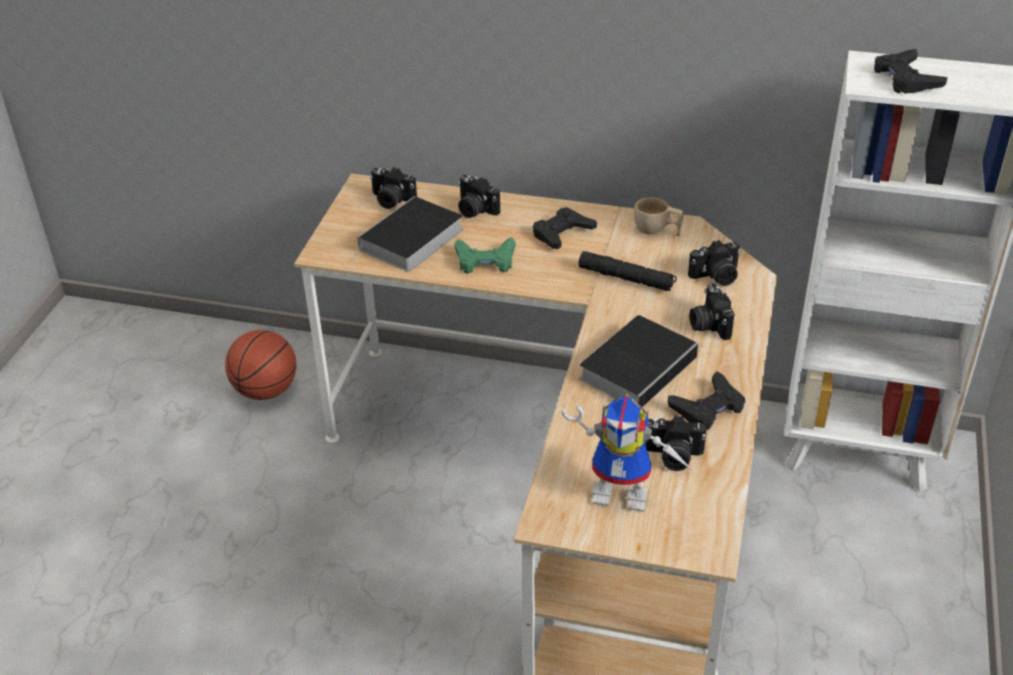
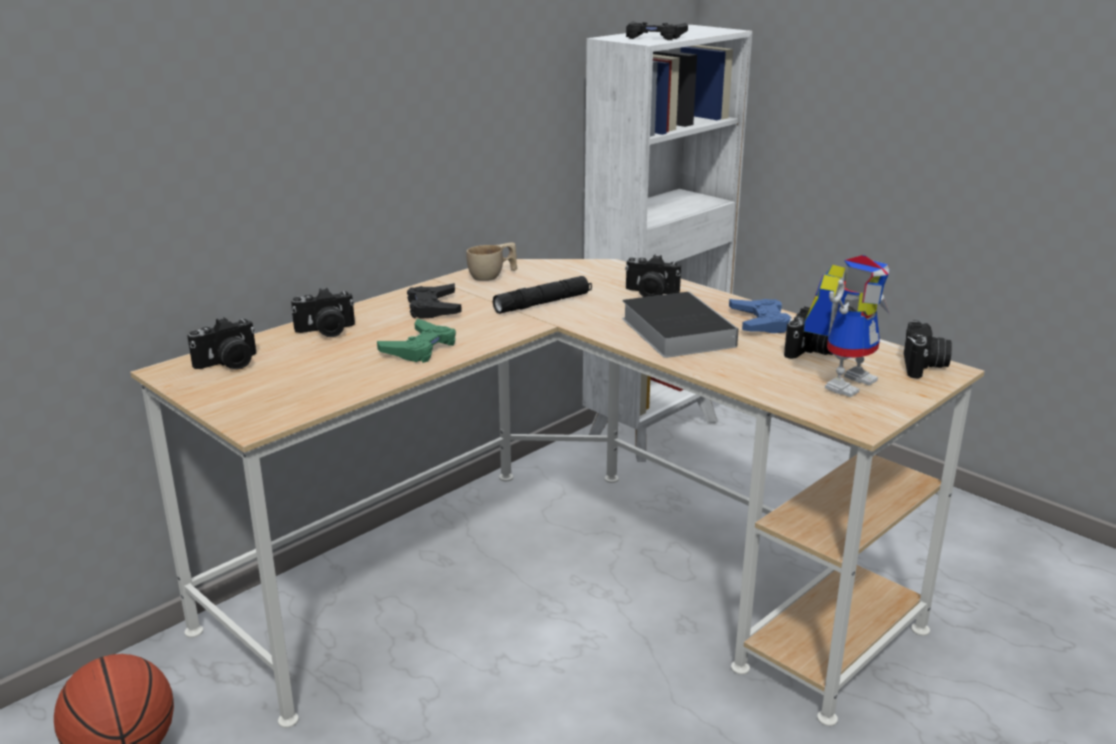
camera: 60 degrees left, 15 degrees down
book [351,196,463,272] -> none
black game controller [668,371,745,430] -> blue game controller [729,299,792,333]
camera [688,240,741,286] -> camera moved to [904,320,952,379]

